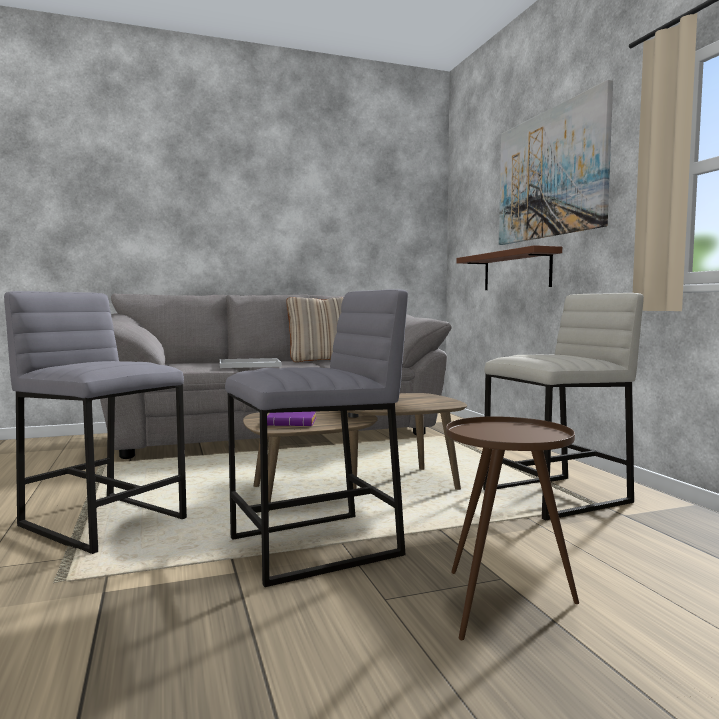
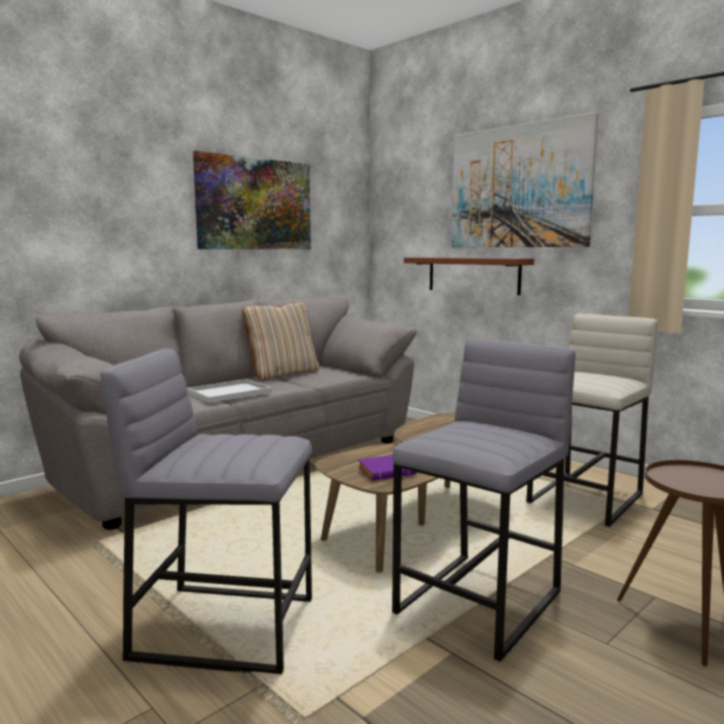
camera: 25 degrees left, 5 degrees up
none -> picture [193,151,311,249]

